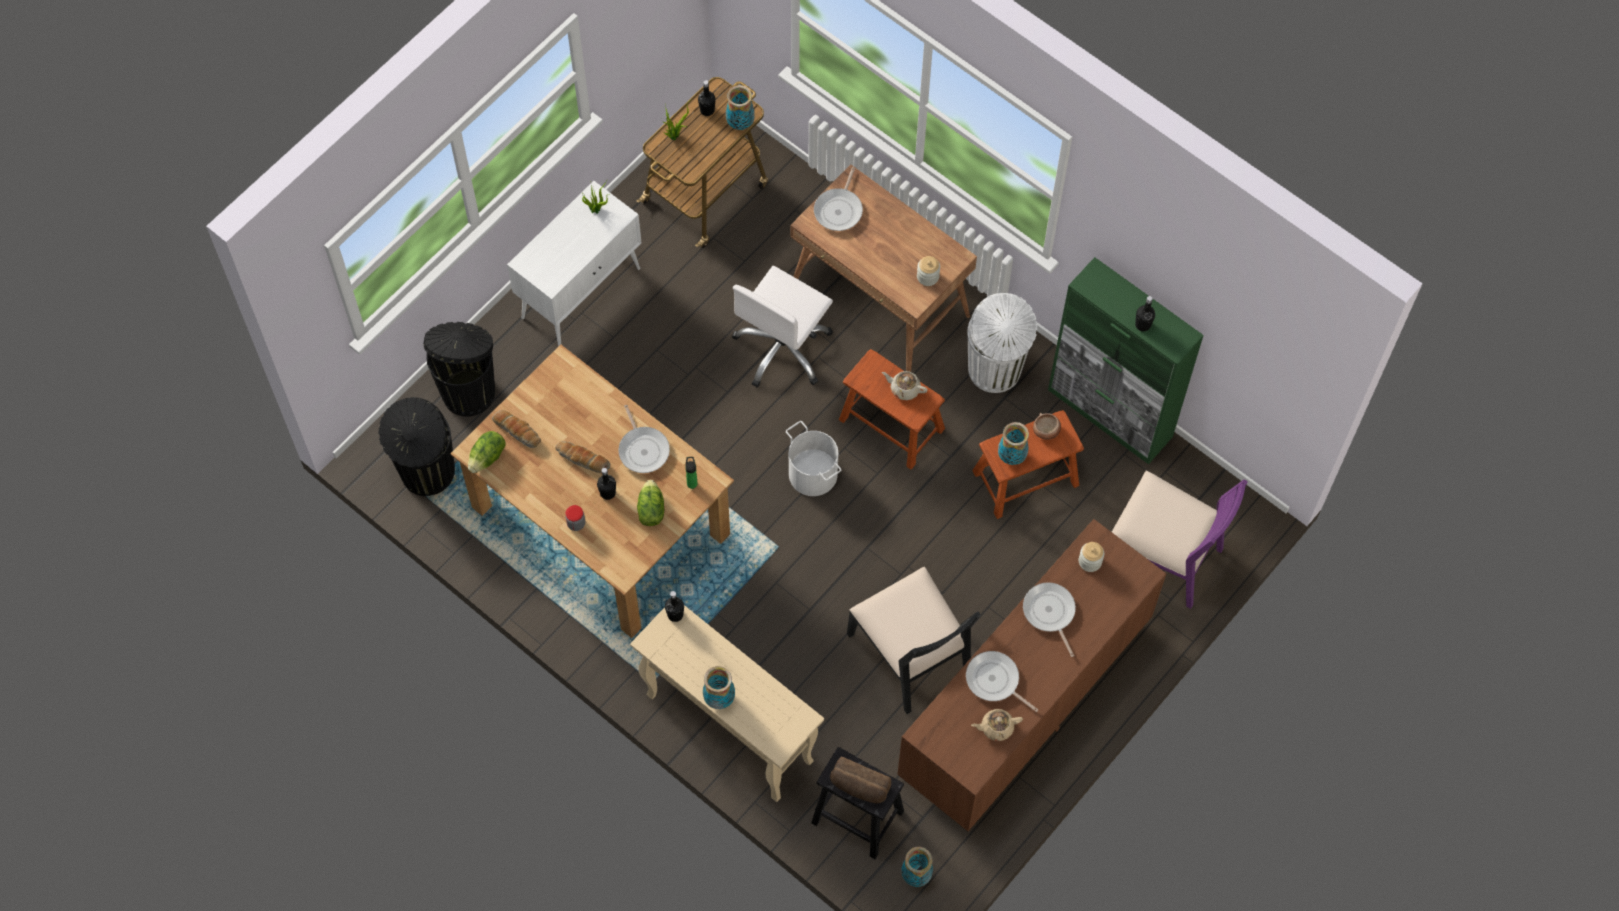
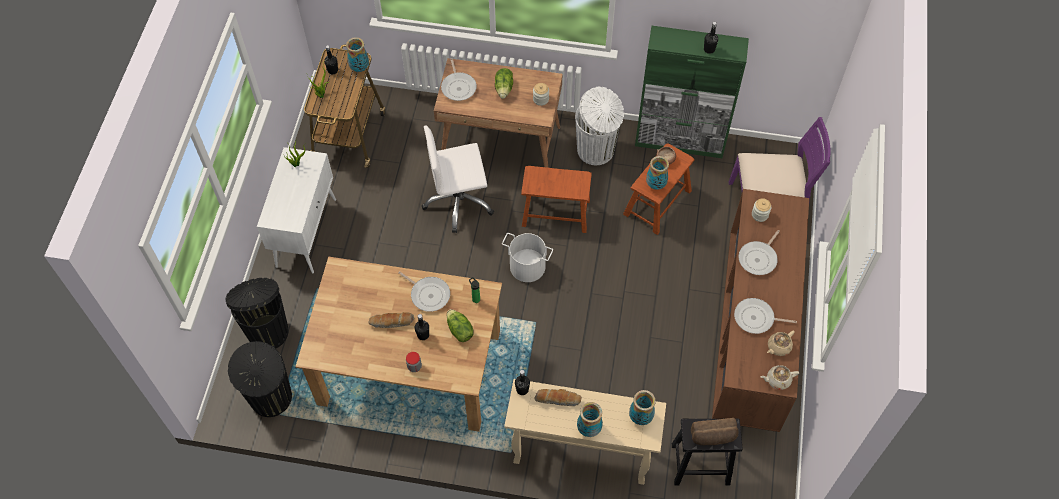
camera: 30 degrees left, 5 degrees down
lettuce [468,431,505,473] -> lettuce moved to [495,68,513,99]
bread [492,410,541,448] -> bread moved to [535,389,582,406]
white office chair [732,266,833,388] -> white office chair turned 75 degrees clockwise [422,125,494,233]
black chair [847,567,981,714] -> none
beige teapot [882,371,928,400] -> beige teapot moved to [761,365,799,390]
vase [902,847,933,887] -> vase moved to [629,390,656,425]
frying pan [1023,582,1076,657] -> frying pan turned 90 degrees counterclockwise [739,230,780,275]

